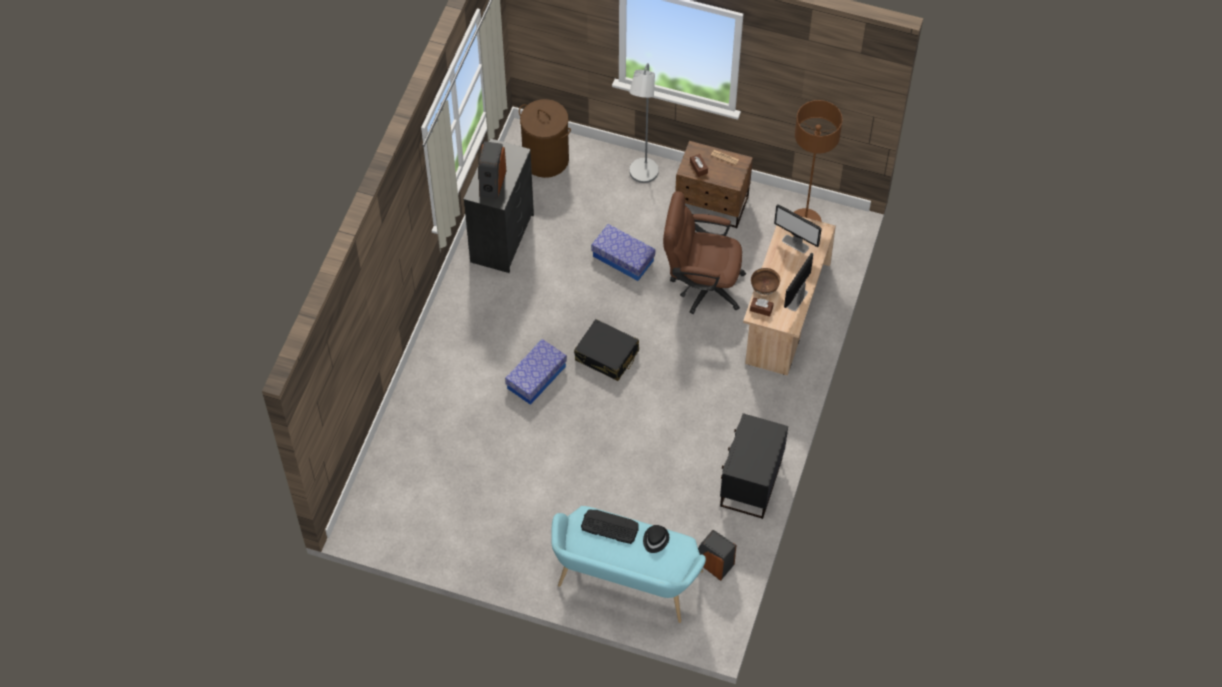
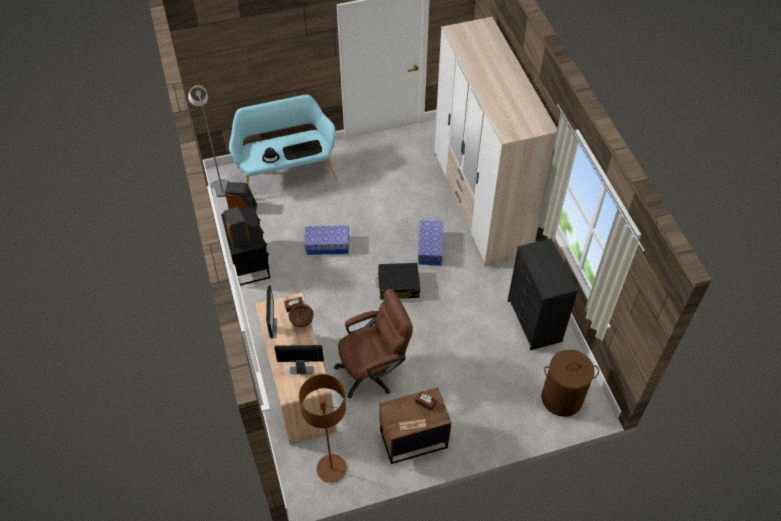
camera: 145 degrees right, 5 degrees down
speaker [479,141,506,199] -> speaker moved to [223,206,251,249]
storage box [591,224,655,281] -> storage box moved to [304,225,349,255]
grey floor lamp [629,63,659,183] -> grey floor lamp moved to [188,85,230,197]
none -> wardrobe [434,17,557,267]

